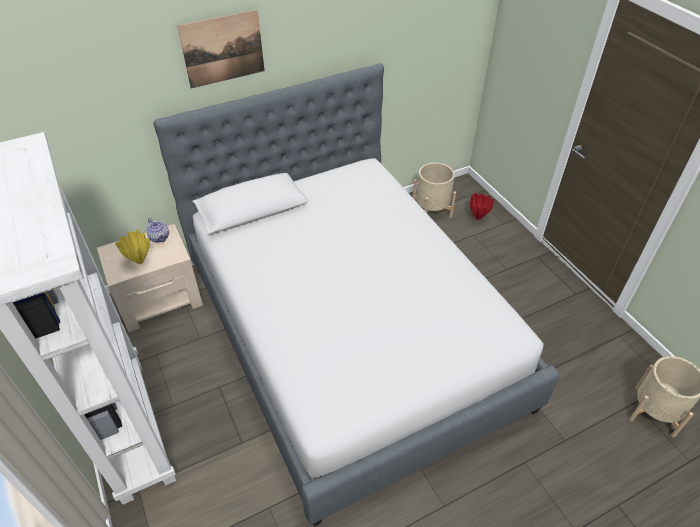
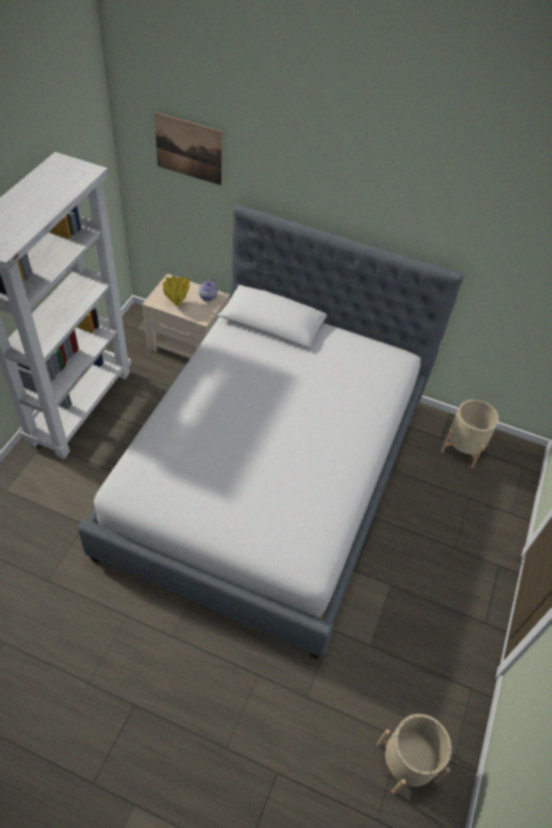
camera: 45 degrees right, 5 degrees up
picture [177,10,265,89] -> picture moved to [154,112,222,185]
red vase [470,193,494,220] -> none

